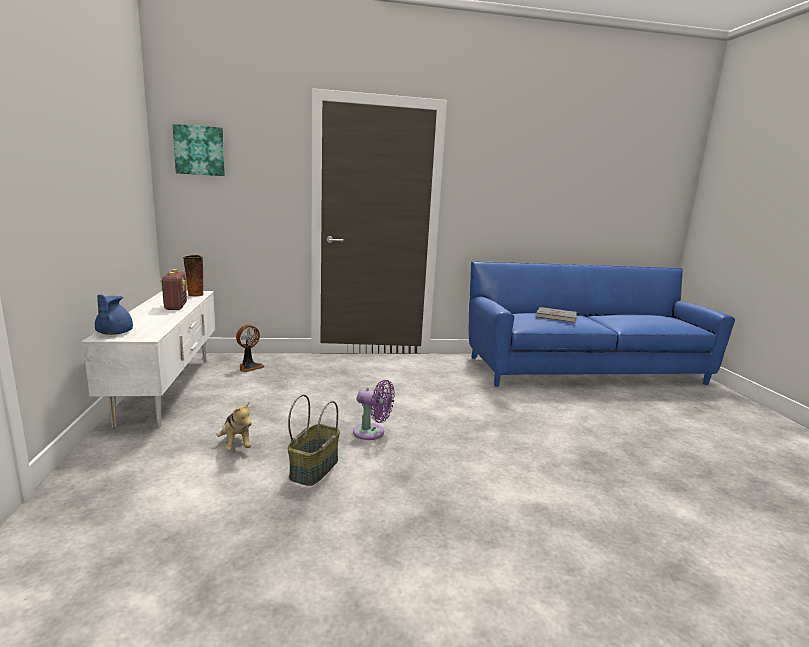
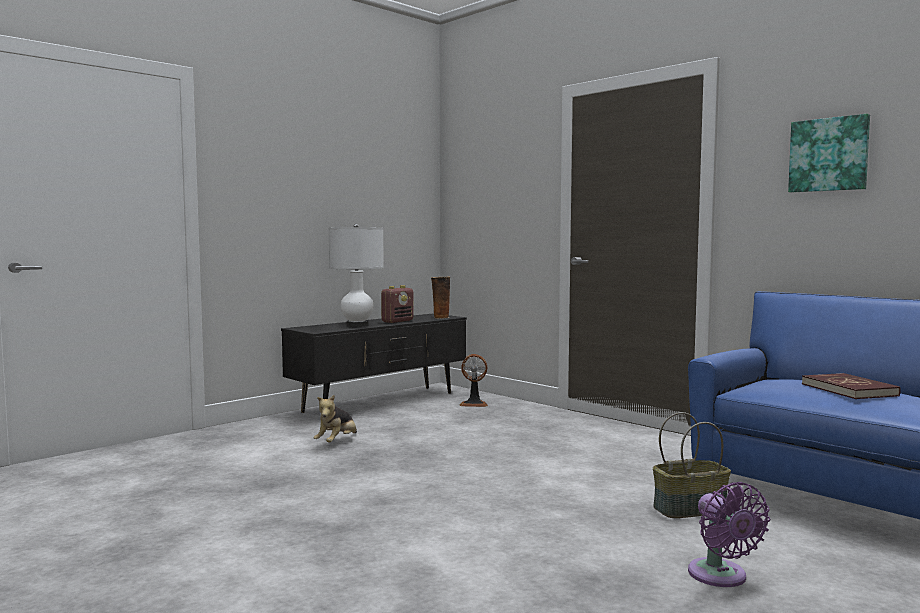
camera: 55 degrees right, 10 degrees down
white tv stand [81,291,215,428] -> black tv stand [281,314,467,413]
blue teapot [95,295,133,335] -> none
picture [172,124,225,176] -> picture moved to [788,114,870,192]
basket [287,394,340,486] -> basket moved to [653,412,731,518]
purple fan [353,380,395,440] -> purple fan moved to [688,482,770,587]
grey book [536,307,577,323] -> red book [802,373,901,399]
none -> white table lamp [329,224,384,327]

